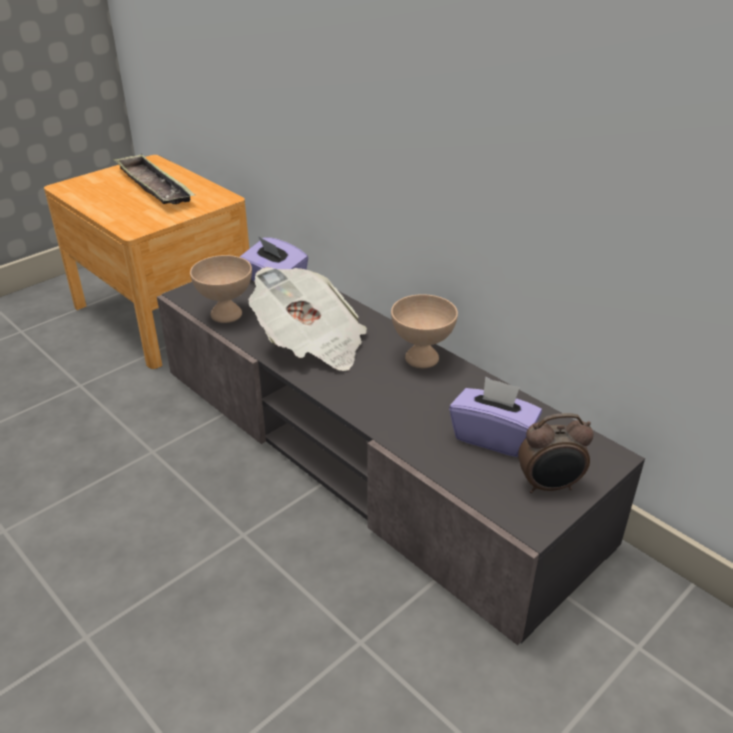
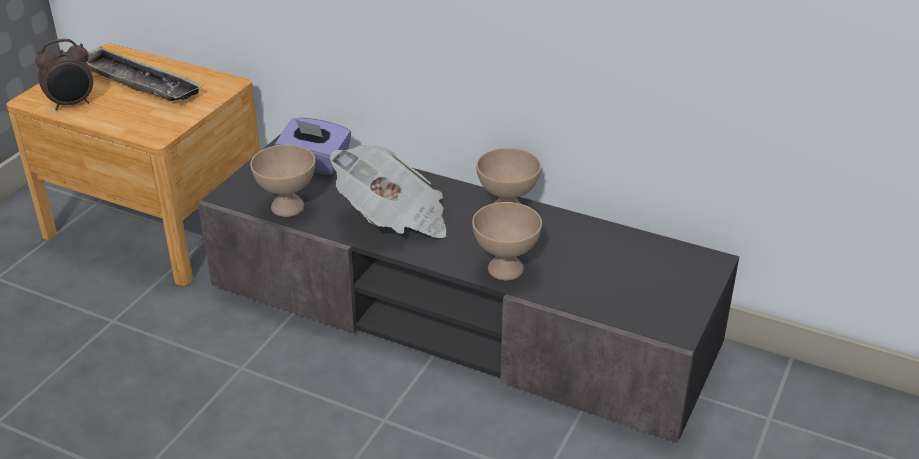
camera: 20 degrees left, 0 degrees up
purple tissue box [449,377,542,457] -> none
alarm clock [518,413,594,493] -> alarm clock moved to [36,39,93,110]
none -> beige bowl [472,202,542,281]

